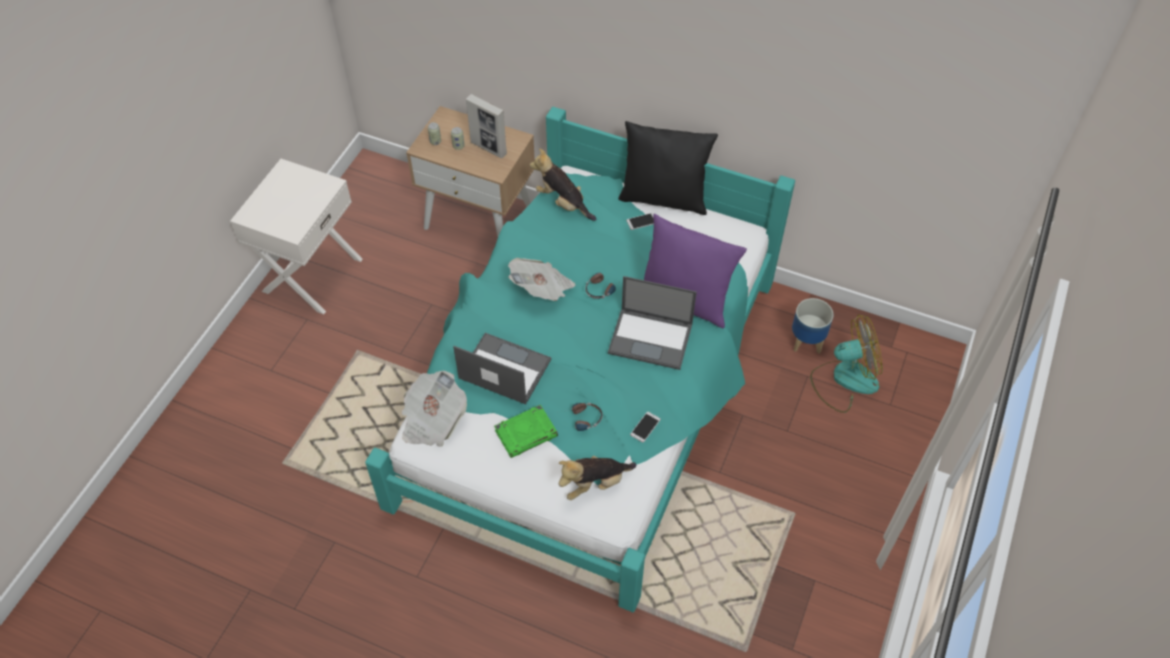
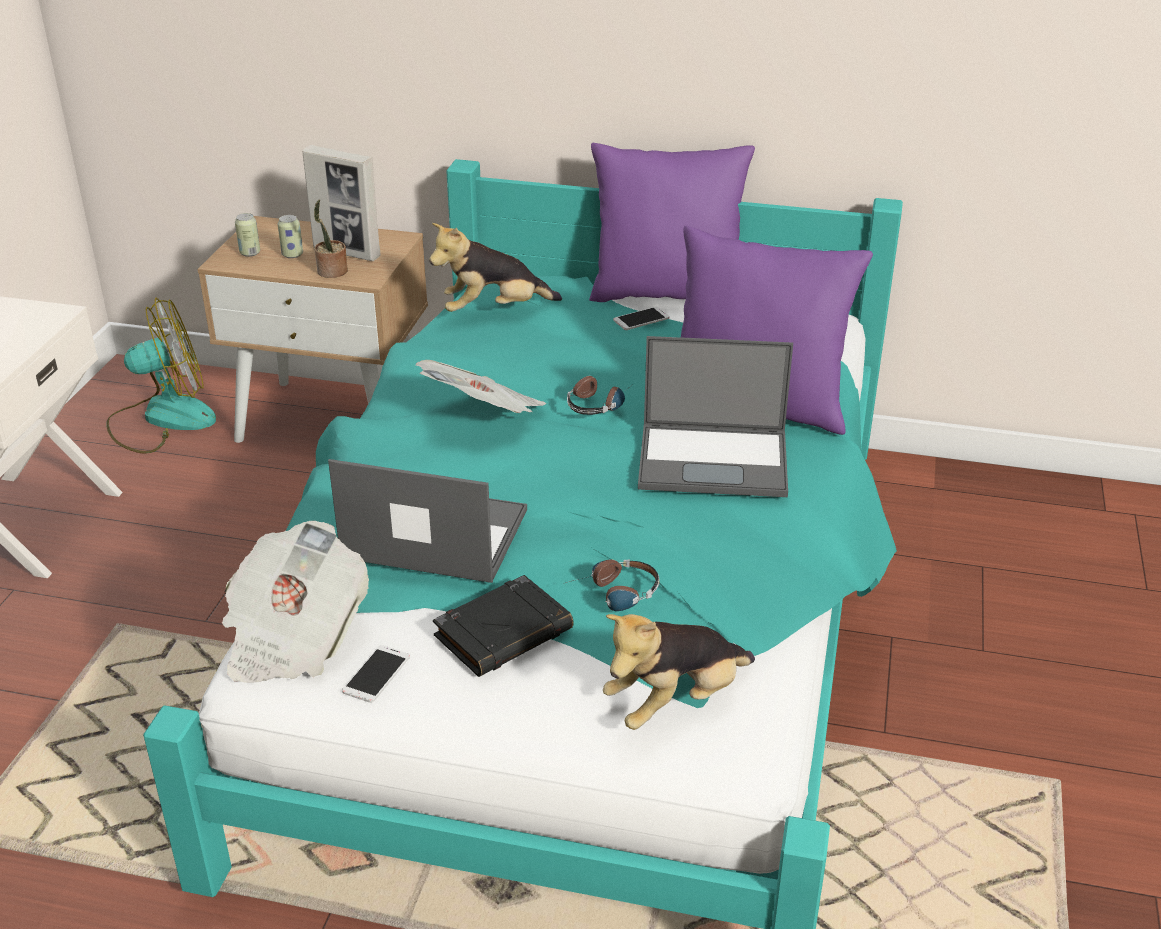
camera: 10 degrees left, 20 degrees down
green book [494,405,558,458] -> black book [433,575,574,677]
plush toy [530,148,596,221] -> plush toy turned 45 degrees counterclockwise [429,223,562,312]
black pillow [618,121,718,215] -> purple pillow [589,143,755,302]
phone [630,412,660,442] -> phone moved to [342,645,410,703]
planter [792,298,834,354] -> none
fan [810,315,882,413] -> fan moved to [106,298,216,454]
none -> potted plant [314,200,348,278]

